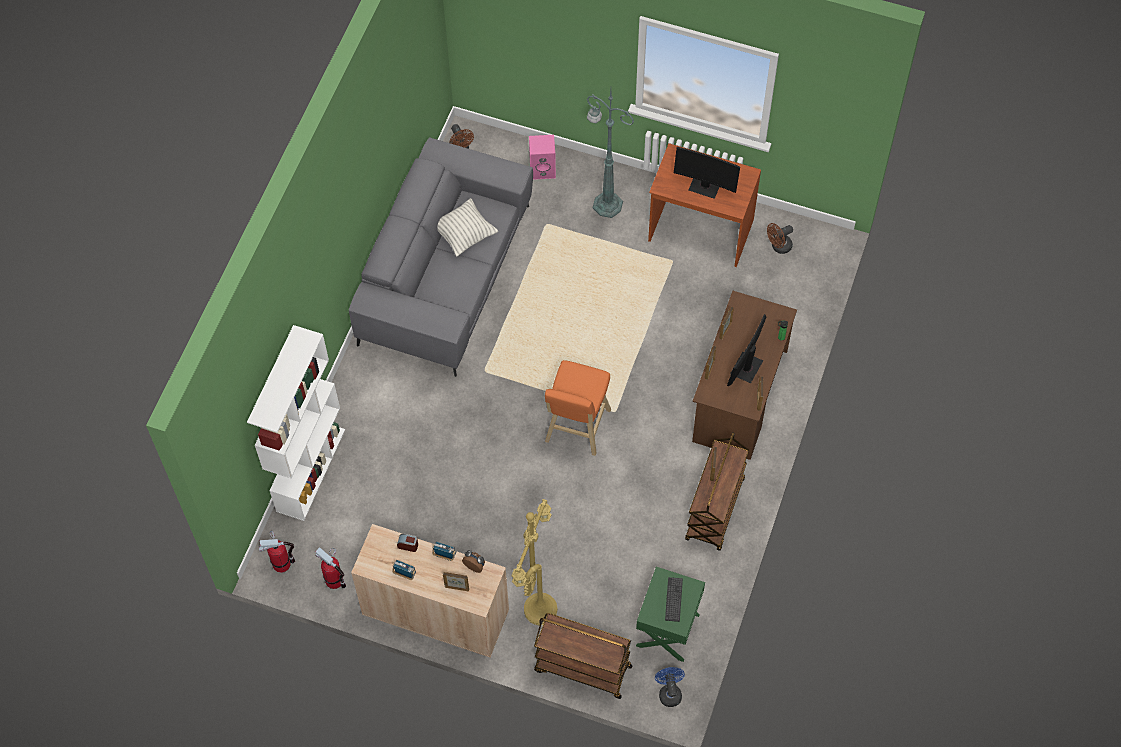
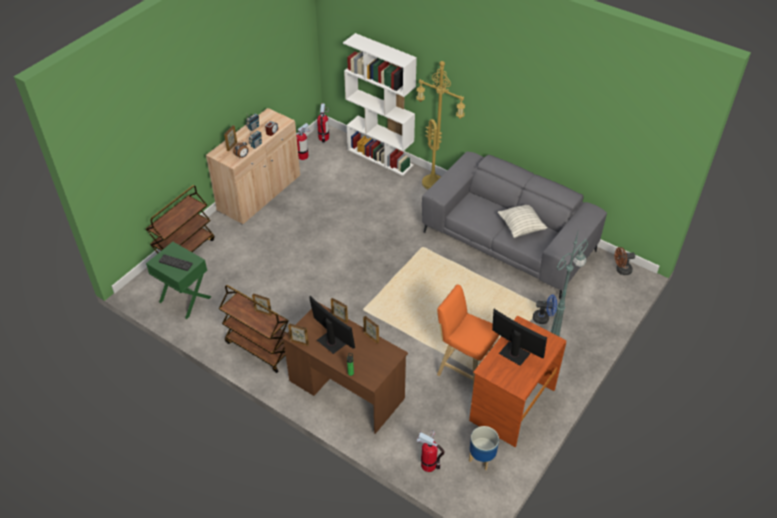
camera: 105 degrees right, 15 degrees down
yellow floor lamp [511,499,557,626] -> yellow floor lamp moved to [416,61,465,190]
pink speaker [529,135,556,180] -> none
orange stool [545,360,611,456] -> orange stool moved to [437,285,500,386]
blue fan [655,667,685,707] -> blue fan moved to [533,295,557,324]
monitor [674,147,740,199] -> monitor turned 90 degrees clockwise [492,309,547,366]
brown fan [767,223,793,254] -> planter [469,426,499,470]
none -> fire extinguisher [416,430,445,472]

